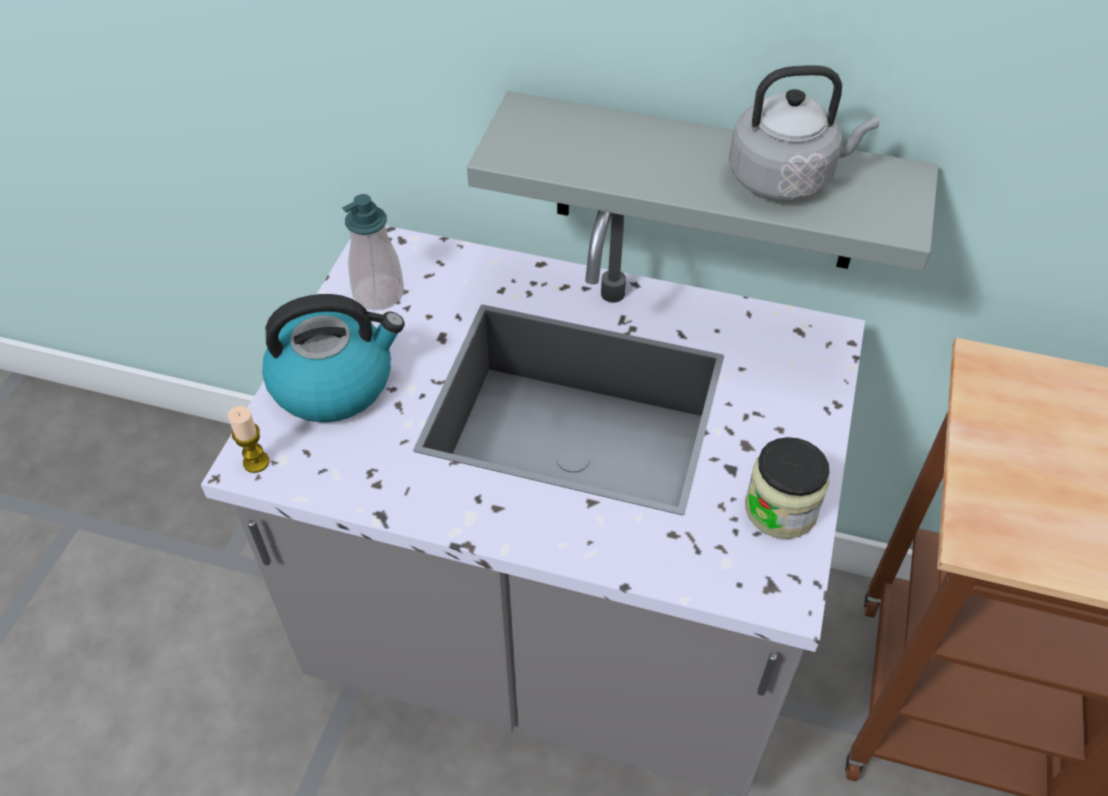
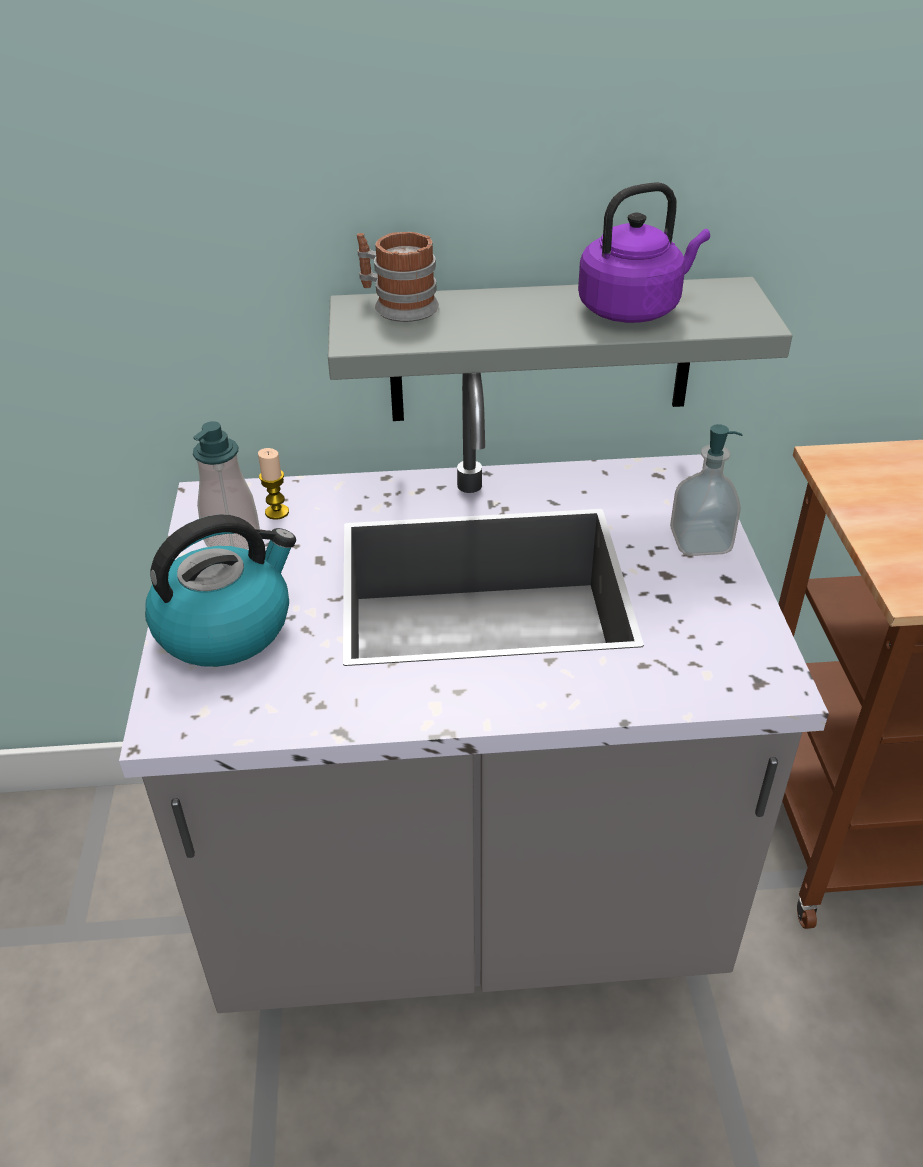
camera: 20 degrees left, 10 degrees down
candle [228,406,269,473] -> candle moved to [258,448,289,520]
grey kettle [729,65,879,200] -> purple kettle [578,182,710,323]
jar [745,437,830,539] -> none
none -> mug [357,232,439,322]
none -> soap dispenser [670,424,742,556]

